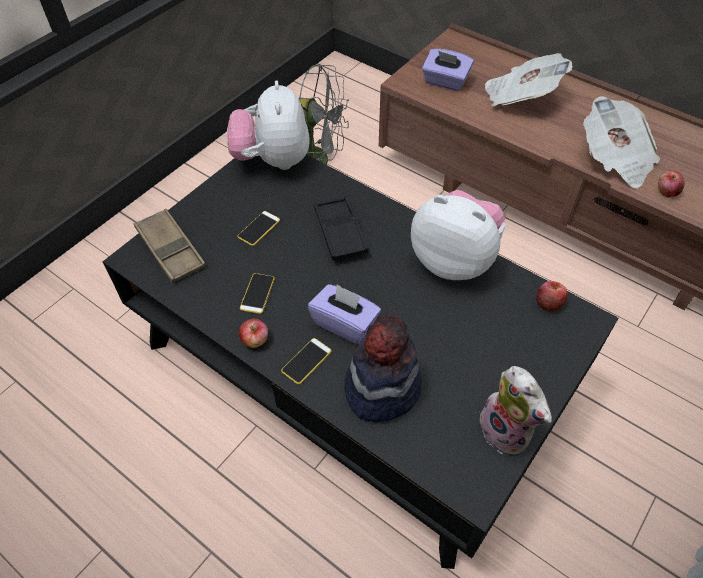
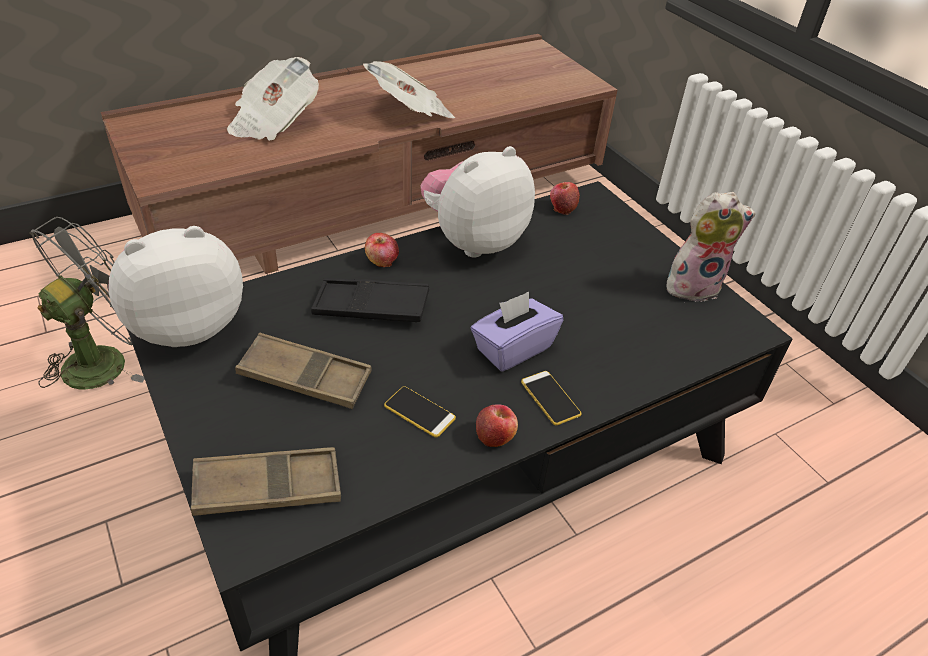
camera: 70 degrees left, 10 degrees down
plush toy [227,81,310,170] -> plush toy turned 135 degrees clockwise [109,226,243,347]
phone [237,211,280,246] -> brown tray [235,333,372,409]
hat [344,315,422,422] -> none
purple tissue box [422,49,474,91] -> none
apple [658,170,685,198] -> apple moved to [365,233,399,267]

